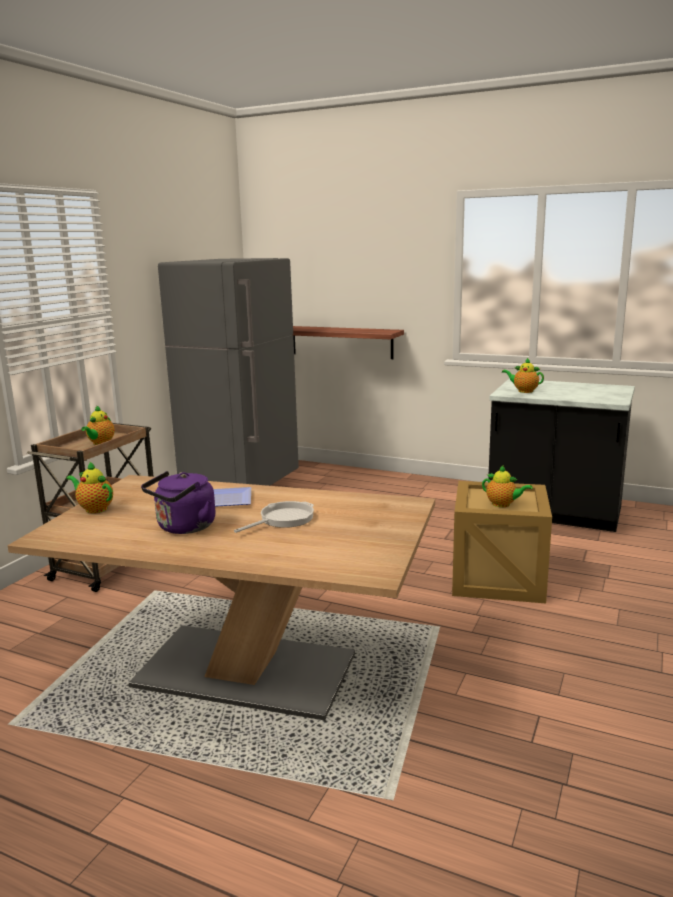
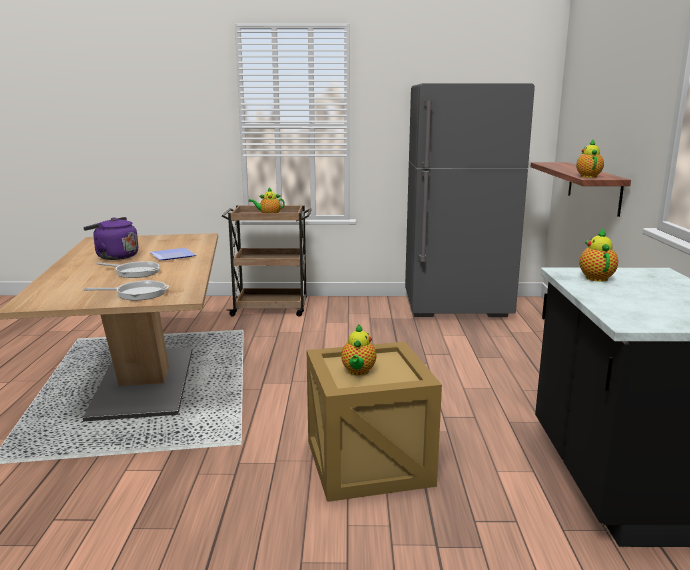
camera: 65 degrees right, 0 degrees up
teapot [66,462,113,513] -> teapot moved to [576,140,604,178]
none -> frying pan [83,280,170,300]

